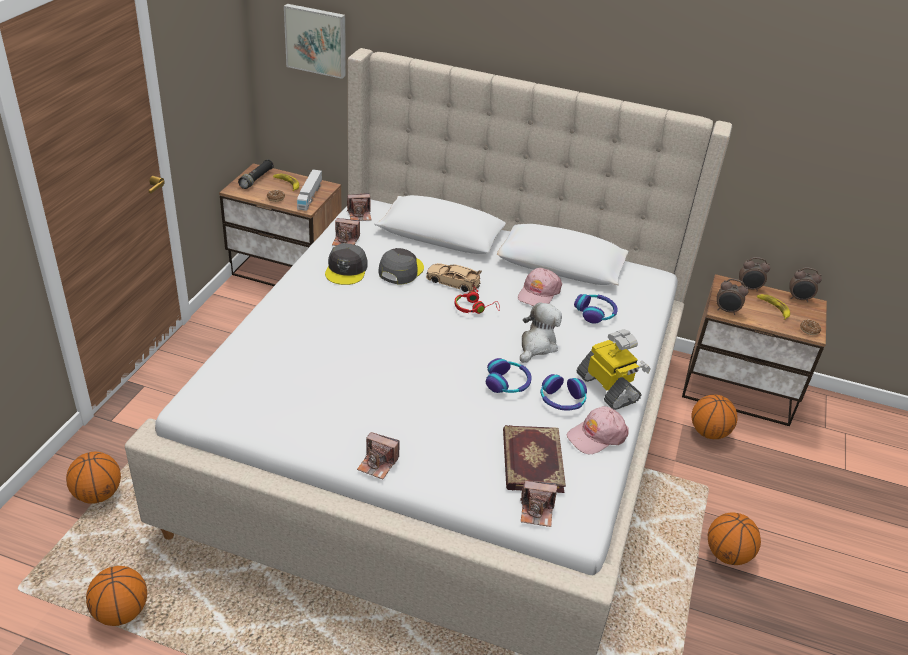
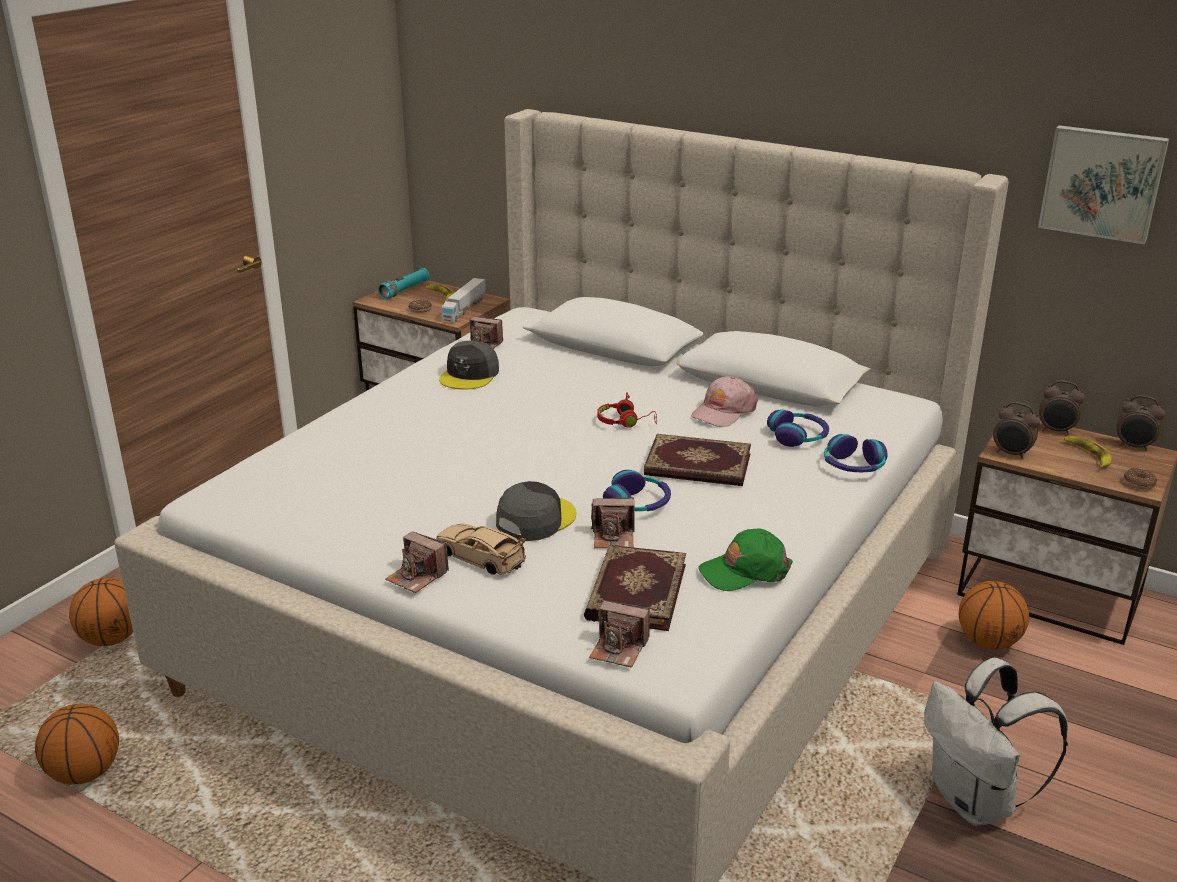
camera: 15 degrees right, 10 degrees down
black flashlight [238,159,274,189] -> turquoise flashlight [378,268,430,299]
picture [284,4,346,79] -> picture moved to [1038,125,1169,244]
camera [347,193,371,221] -> camera moved to [591,497,635,548]
grey cap [378,248,424,285] -> grey cap moved to [496,481,576,541]
beige toy car [426,263,482,292] -> beige toy car moved to [437,523,526,575]
plush toy [520,302,562,363] -> book [644,434,751,486]
headphones [541,374,587,411] -> headphones moved to [824,434,888,472]
pink cap [567,406,628,454] -> green cap [698,529,793,591]
toy robot [577,329,651,410] -> none
basketball [708,512,761,565] -> white backpack [924,658,1068,826]

